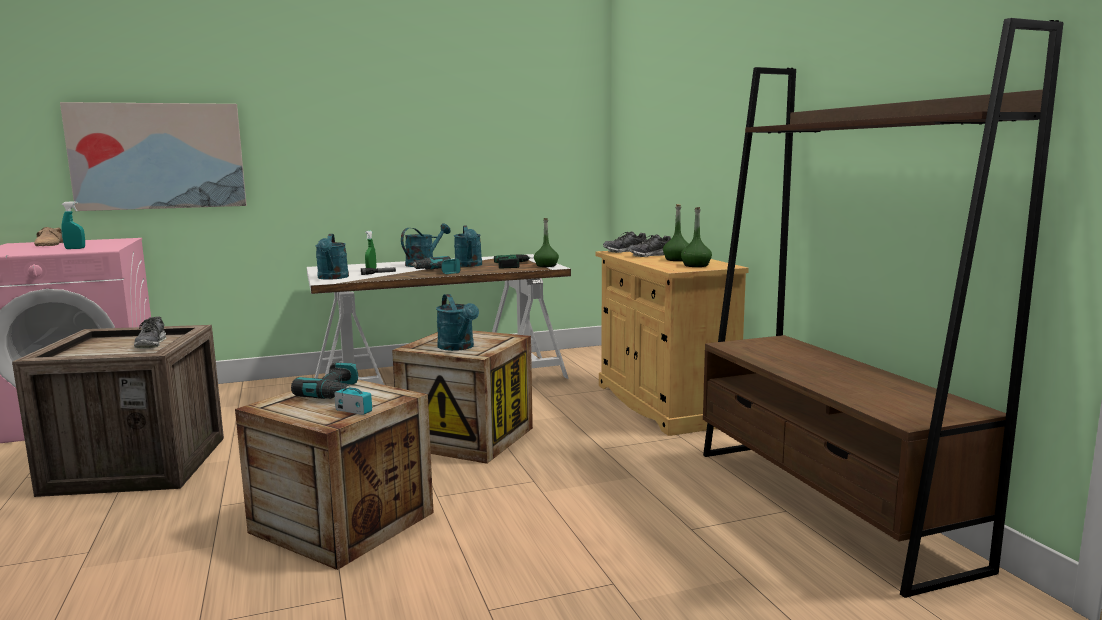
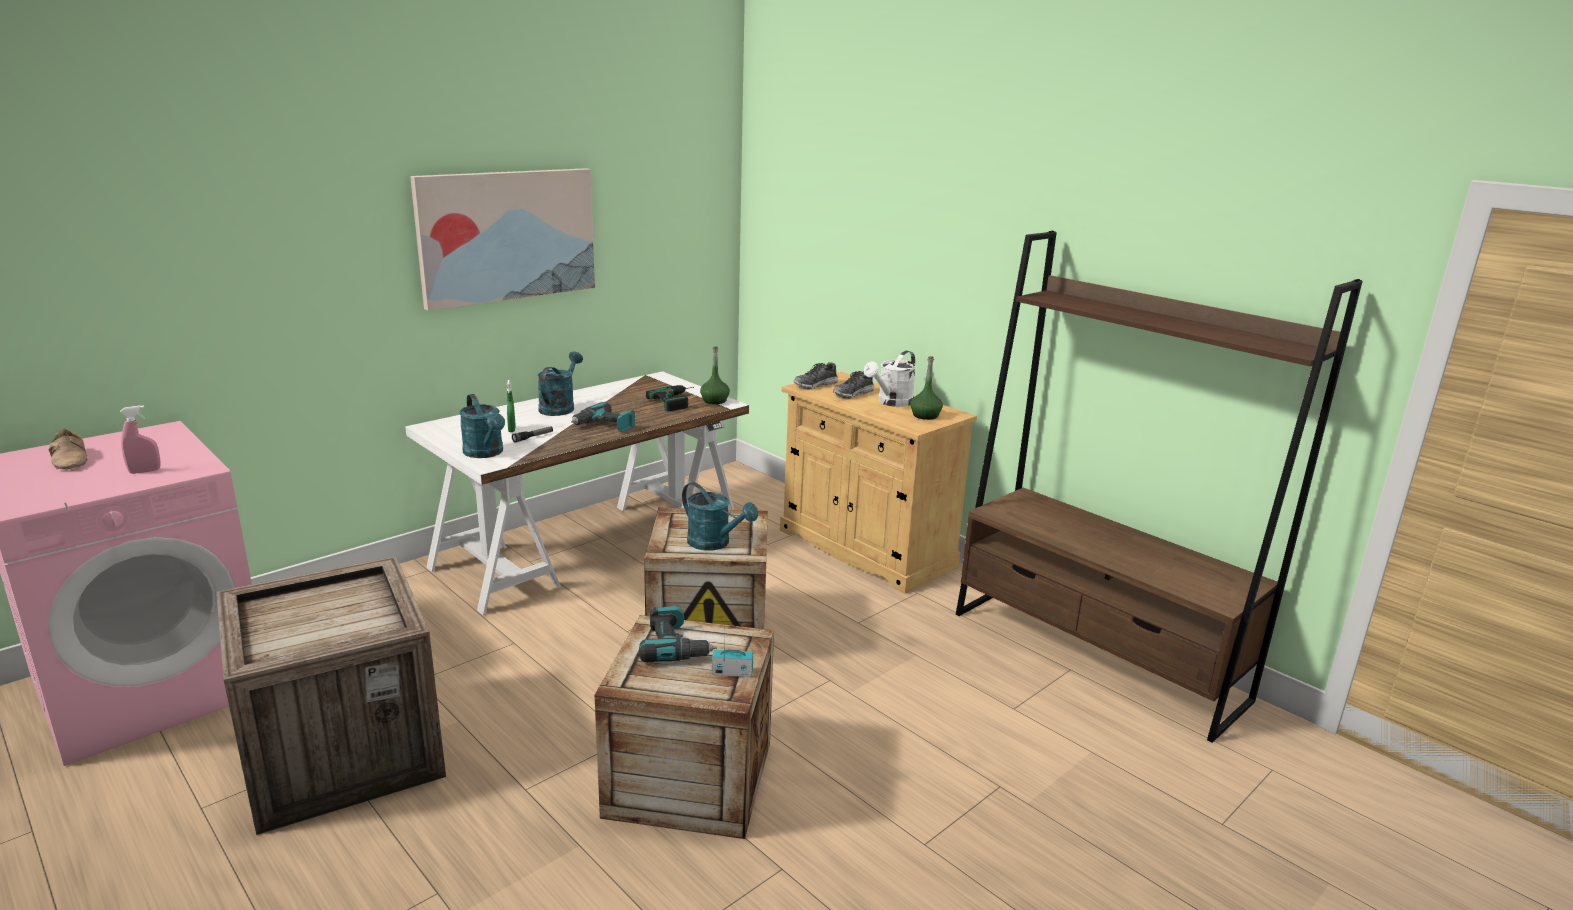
camera: 25 degrees left, 10 degrees up
picture [60,102,247,211] -> picture moved to [410,168,595,311]
turquoise spray bottle [61,201,85,249] -> pink spray bottle [120,405,161,474]
shoe [134,316,166,349] -> none
turquoise watering can [454,225,482,267] -> none
green bottle [663,204,689,261] -> white watering can [864,351,916,407]

